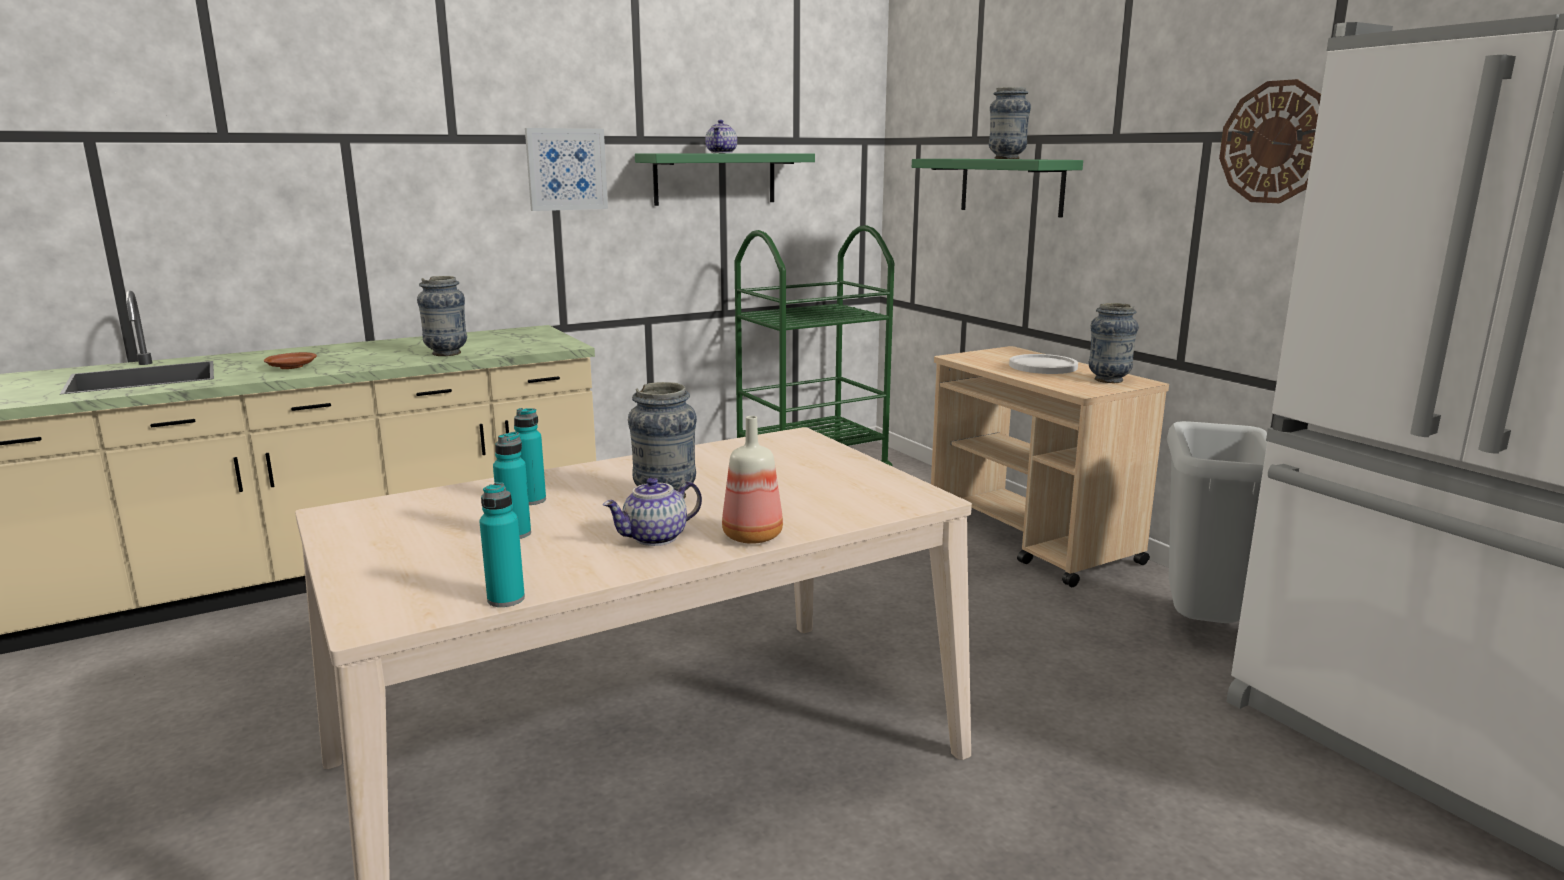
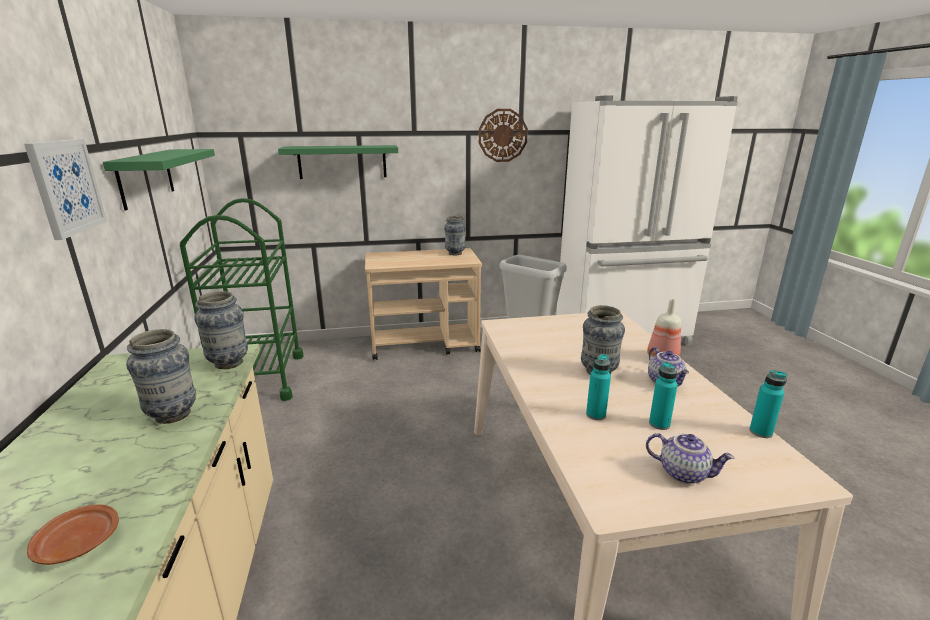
camera: 70 degrees left, 5 degrees up
teapot [705,120,737,153] -> teapot moved to [646,433,734,484]
vase [989,87,1031,159] -> vase moved to [194,291,248,369]
white plate [1009,354,1078,374] -> none

